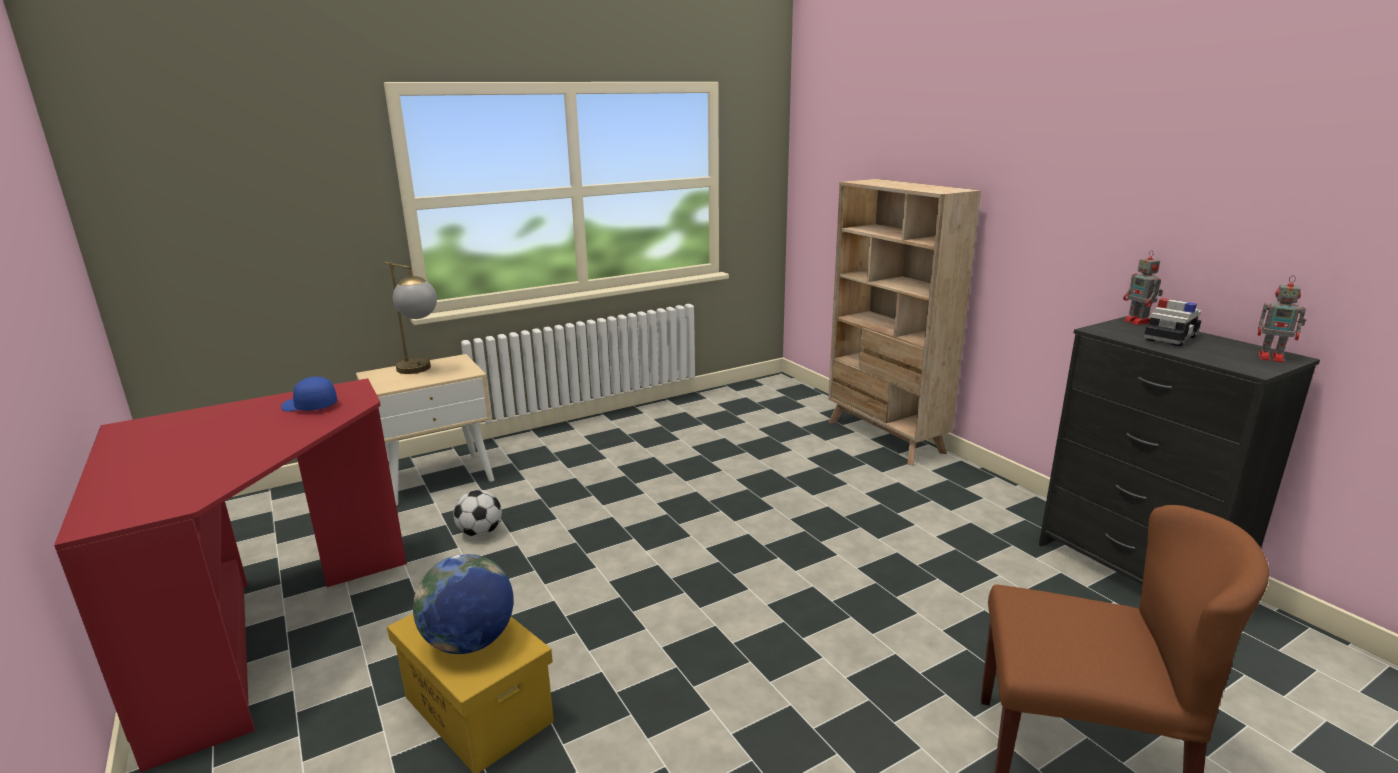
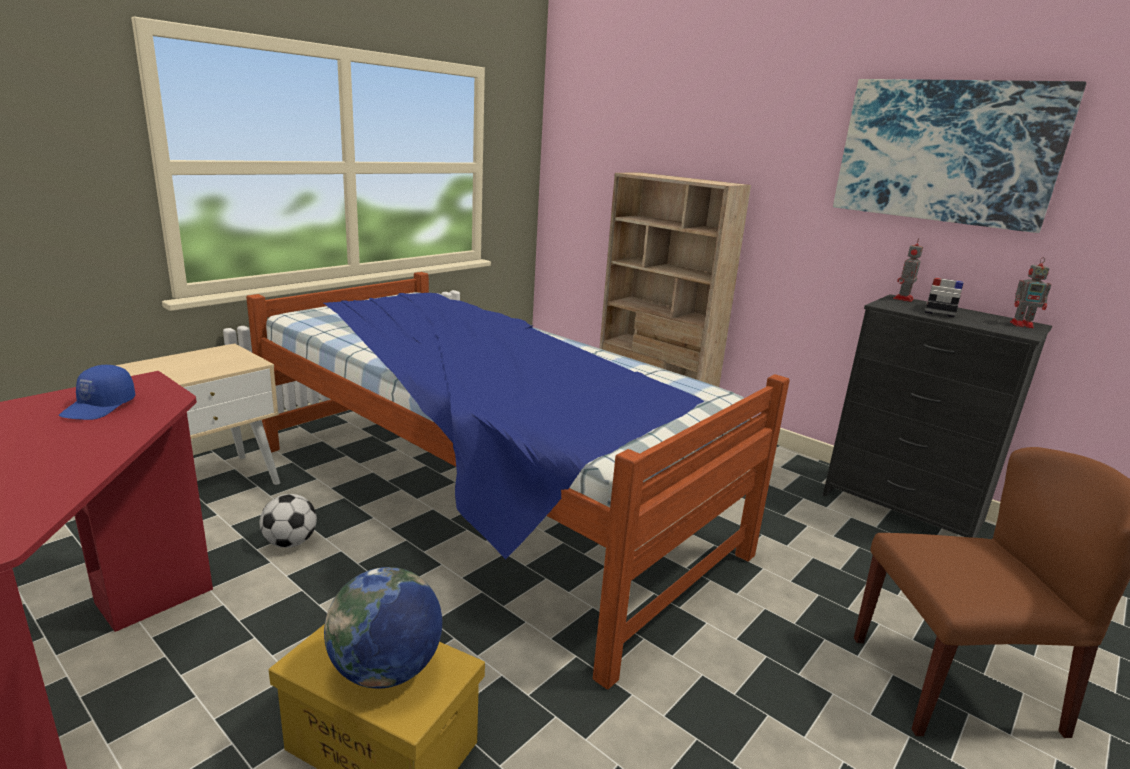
camera: 20 degrees left, 0 degrees up
blue cap [281,377,337,412] -> blue cap turned 75 degrees counterclockwise [59,365,135,420]
table lamp [385,262,437,374] -> none
toy robot [1123,250,1163,325] -> toy robot turned 75 degrees clockwise [893,238,923,302]
none -> bed [246,272,790,690]
none -> picture [833,79,1087,233]

